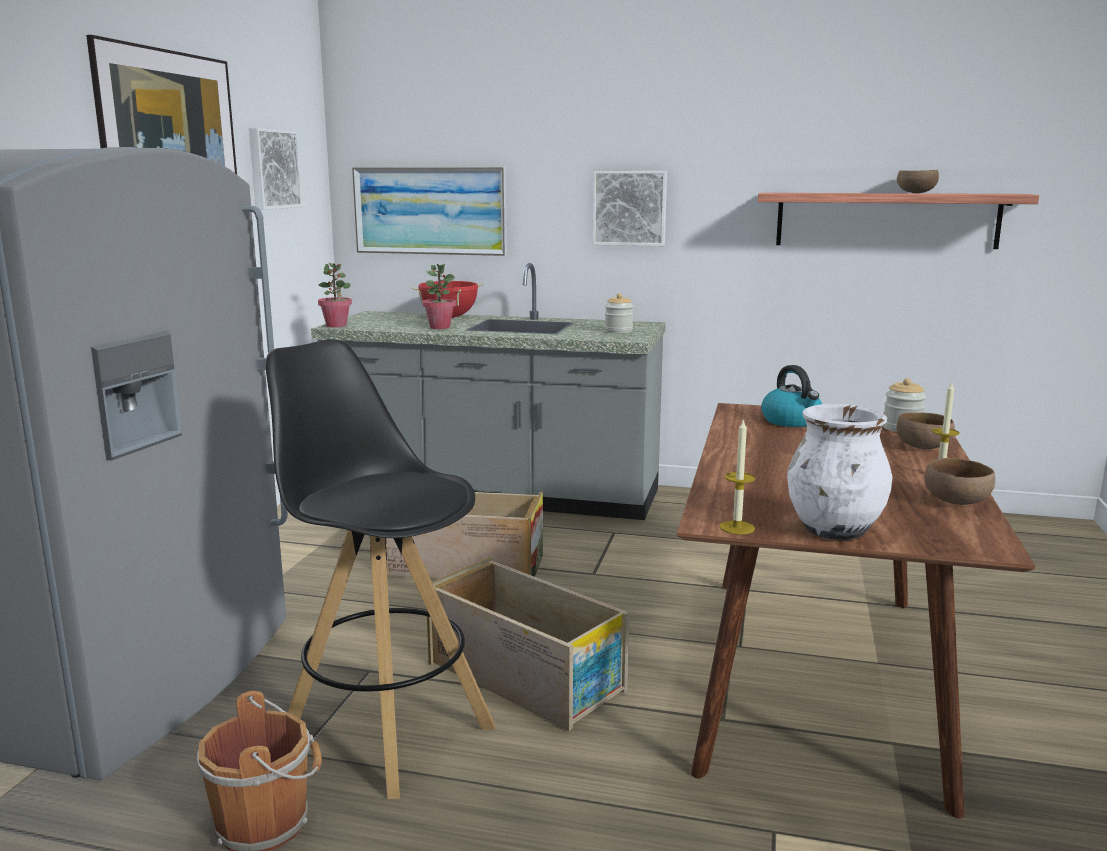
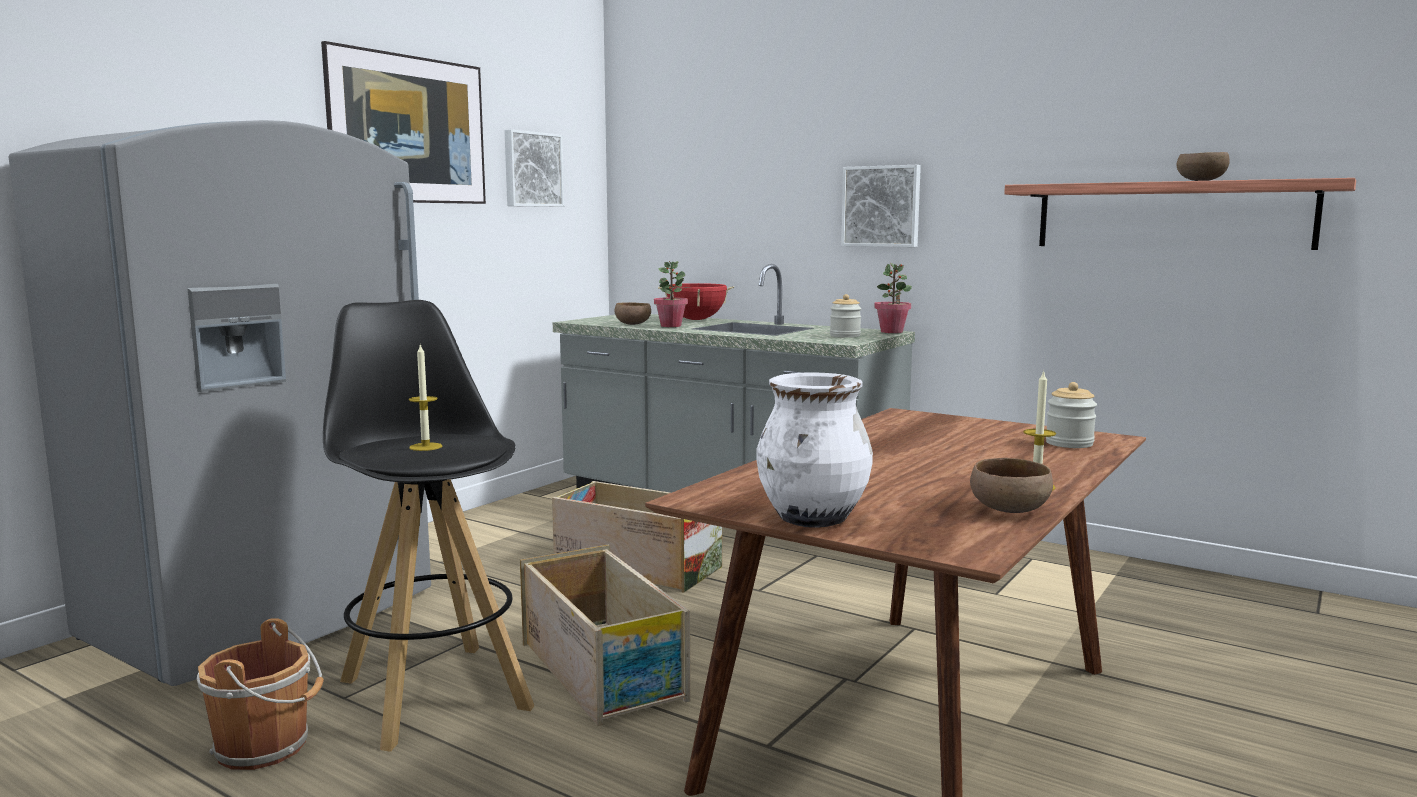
camera: 20 degrees right, 5 degrees down
potted plant [318,263,352,327] -> potted plant moved to [874,263,912,333]
picture [352,167,507,256] -> none
candle [720,418,755,534] -> candle moved to [409,344,442,451]
kettle [761,365,822,427] -> none
brown bowl [897,412,955,449] -> brown bowl moved to [615,302,651,325]

